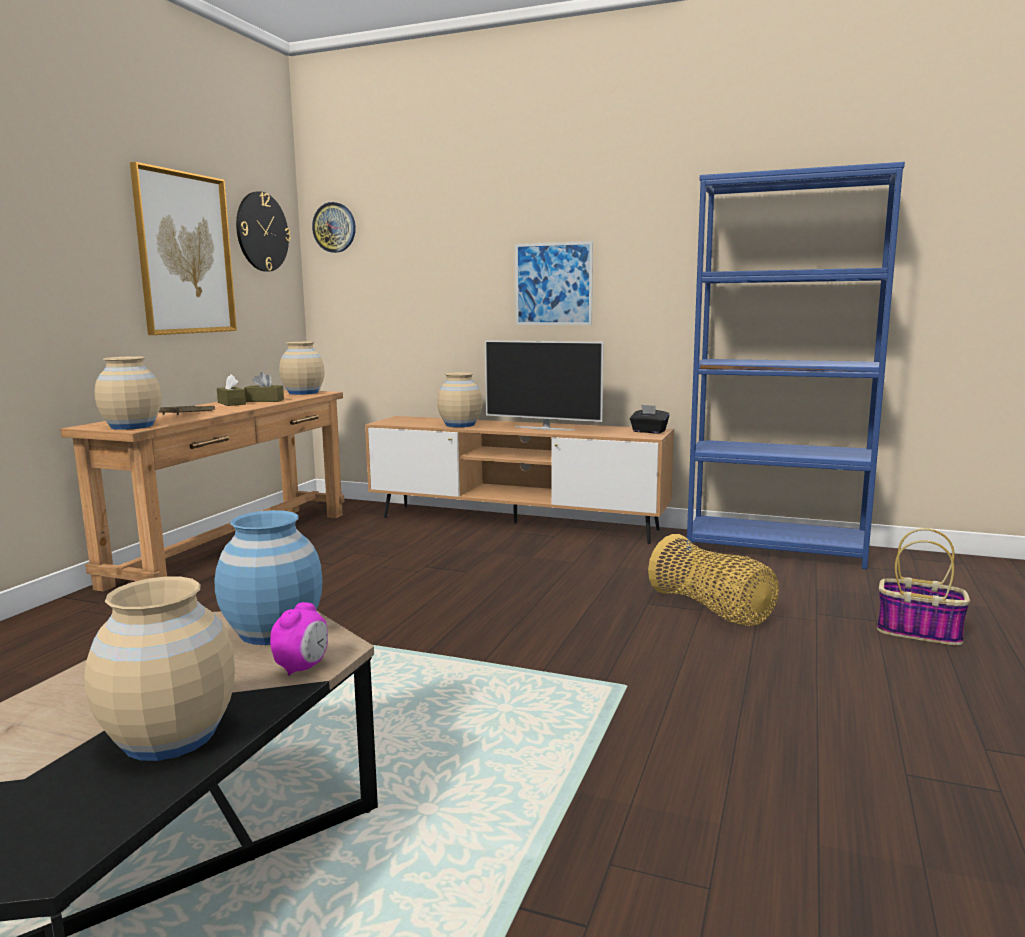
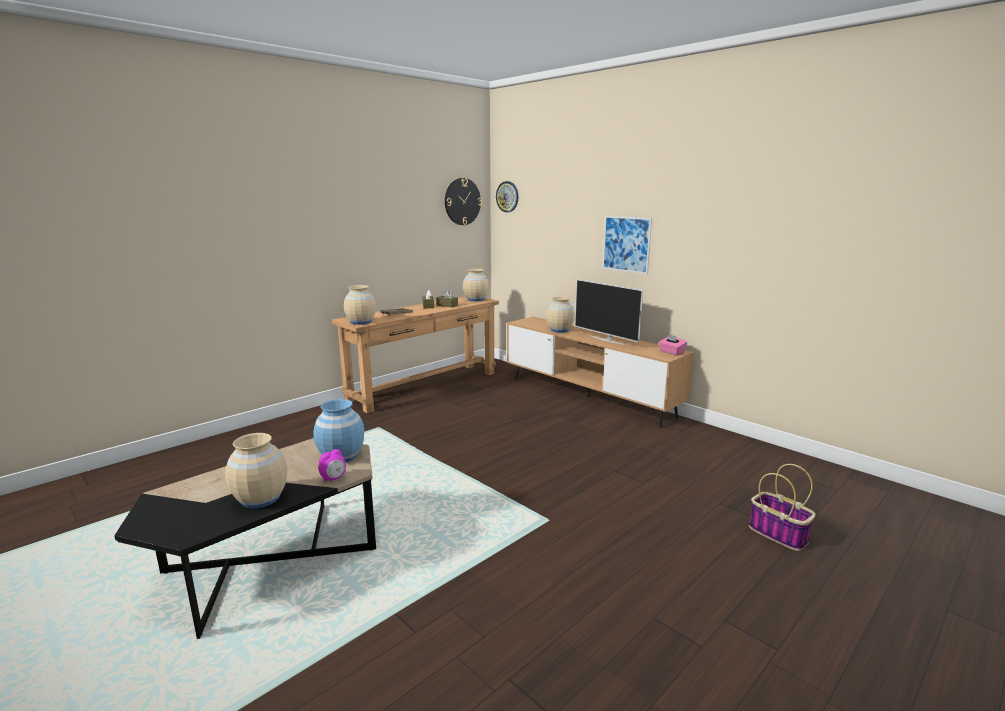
camera: 25 degrees right, 5 degrees up
picture [130,162,237,335] -> none
black tissue box [630,405,669,433] -> pink tissue box [659,334,687,355]
basket [648,534,779,626] -> none
blue bookcase [686,162,905,569] -> none

